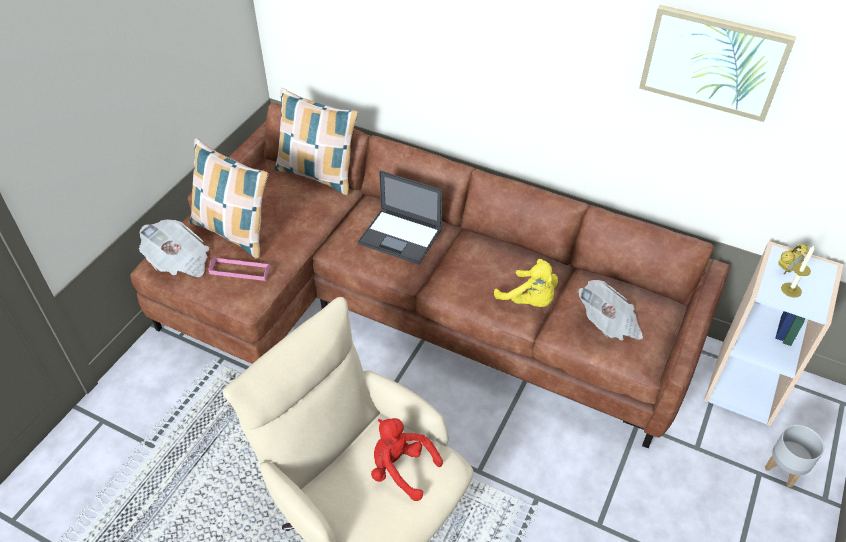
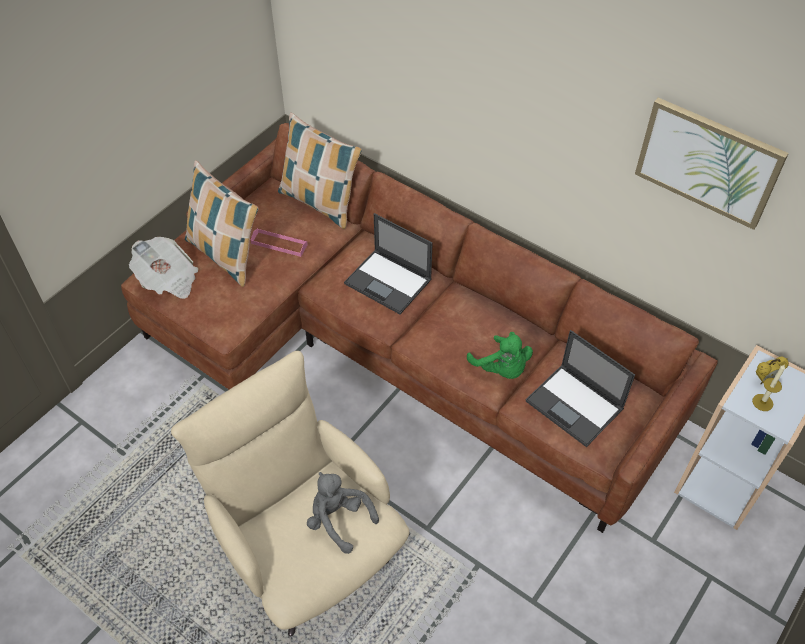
camera: 10 degrees right, 5 degrees up
pink tray [209,257,270,281] -> pink tray moved to [251,228,308,257]
red plush toy [371,418,443,501] -> grey plush toy [307,472,379,554]
yellow plush toy [494,259,558,307] -> green plush toy [467,332,533,379]
newspaper [579,280,643,341] -> laptop [526,330,635,447]
grey planter [765,425,824,487] -> none

